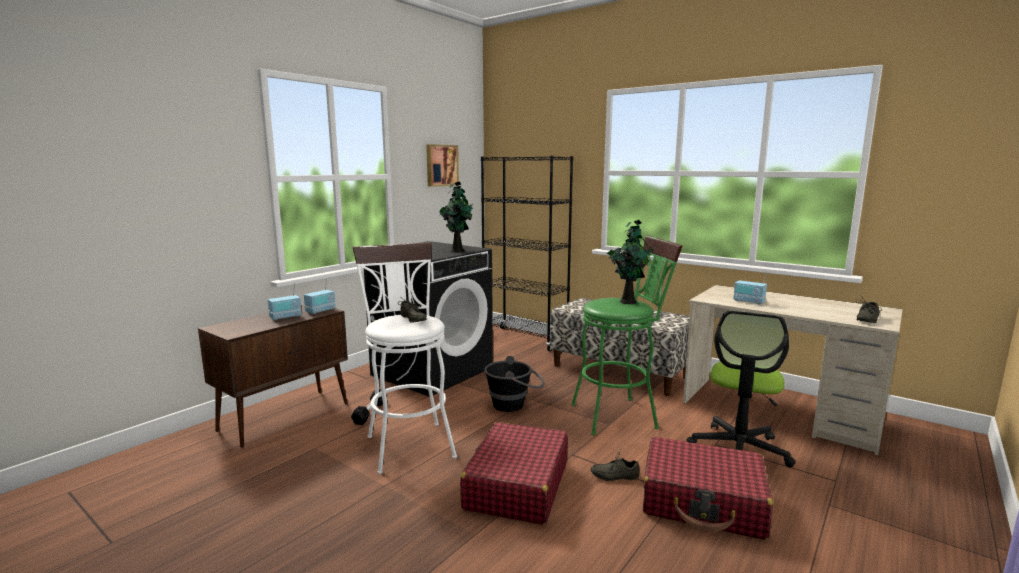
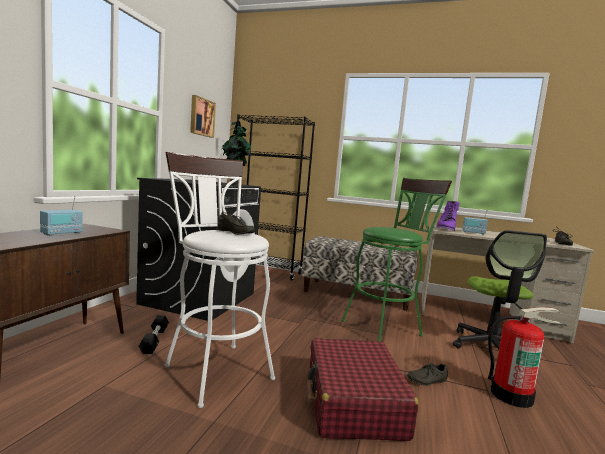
camera: 20 degrees left, 5 degrees down
radio [304,278,335,314] -> none
black bucket [484,356,545,412] -> none
potted plant [607,220,654,304] -> none
red suitcase [643,436,773,540] -> fire extinguisher [488,307,561,408]
none -> purple boot [436,201,460,231]

